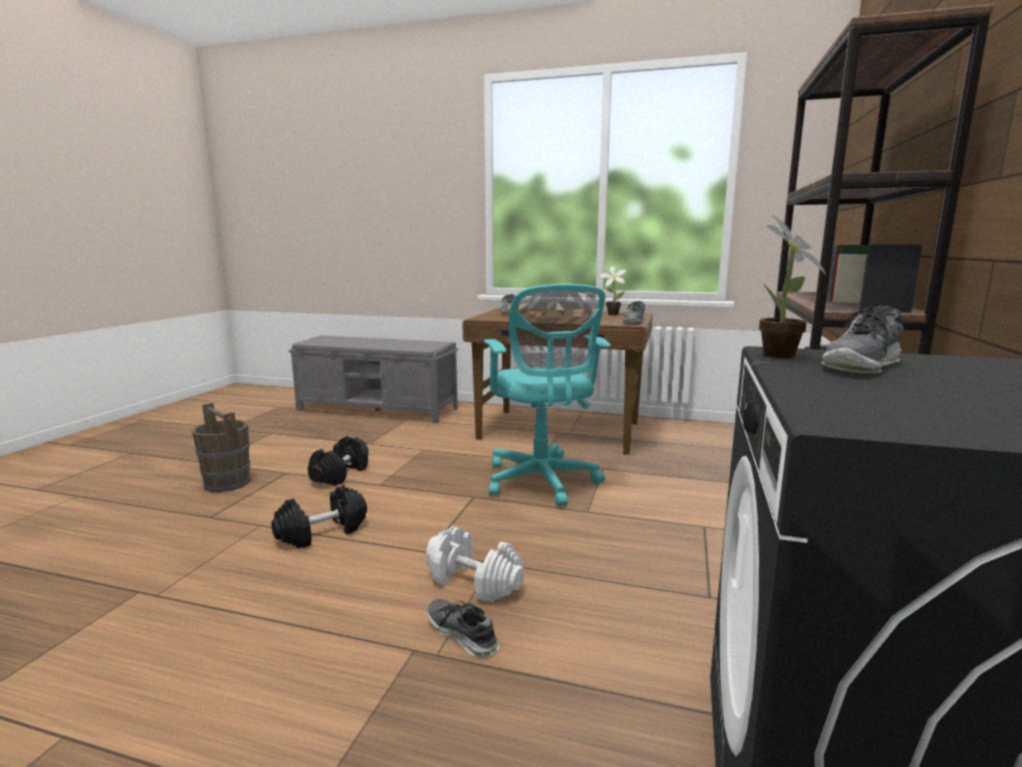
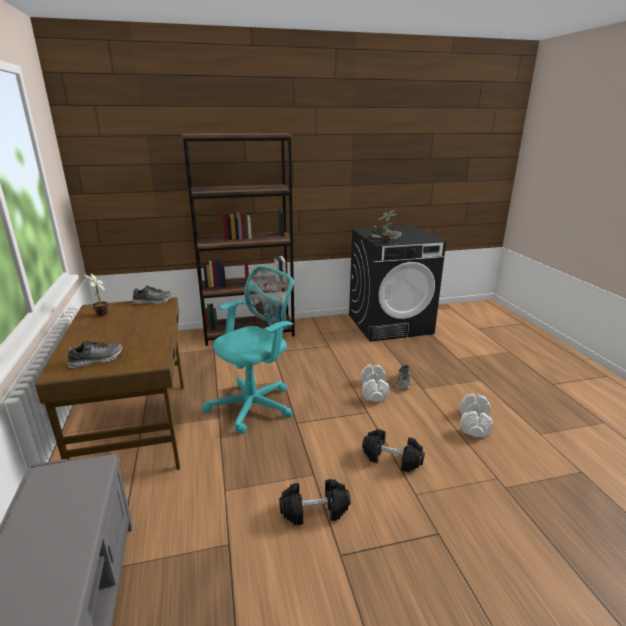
camera: 120 degrees left, 10 degrees up
brown bucket [192,403,251,492] -> none
none -> white dumbbell [460,393,493,437]

